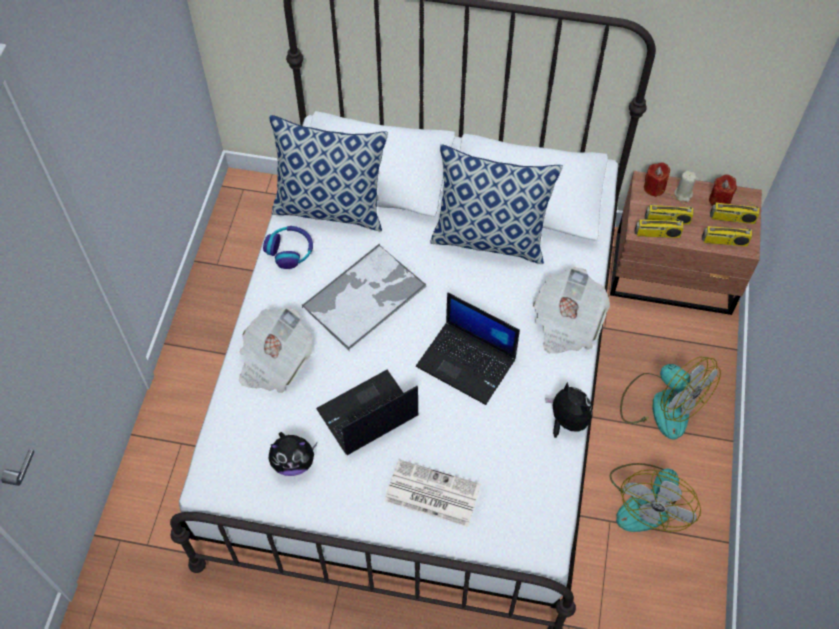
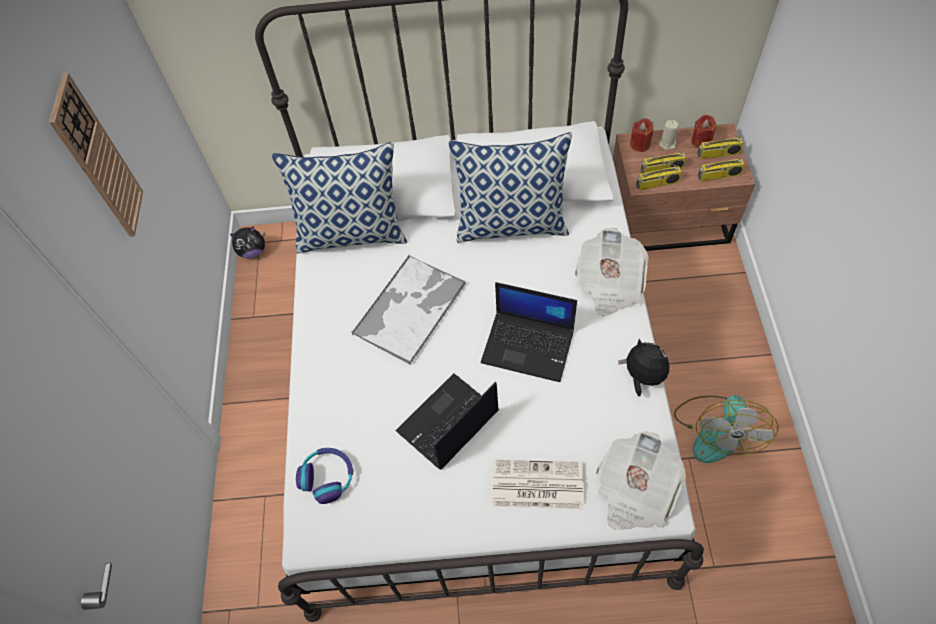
camera: 10 degrees left, 0 degrees up
newspaper [239,308,313,393] -> newspaper moved to [596,431,686,530]
headphones [263,226,313,269] -> headphones moved to [296,448,353,504]
plush toy [269,432,317,476] -> plush toy moved to [230,226,265,259]
fan [620,357,721,440] -> none
none -> wall clock [49,73,143,237]

